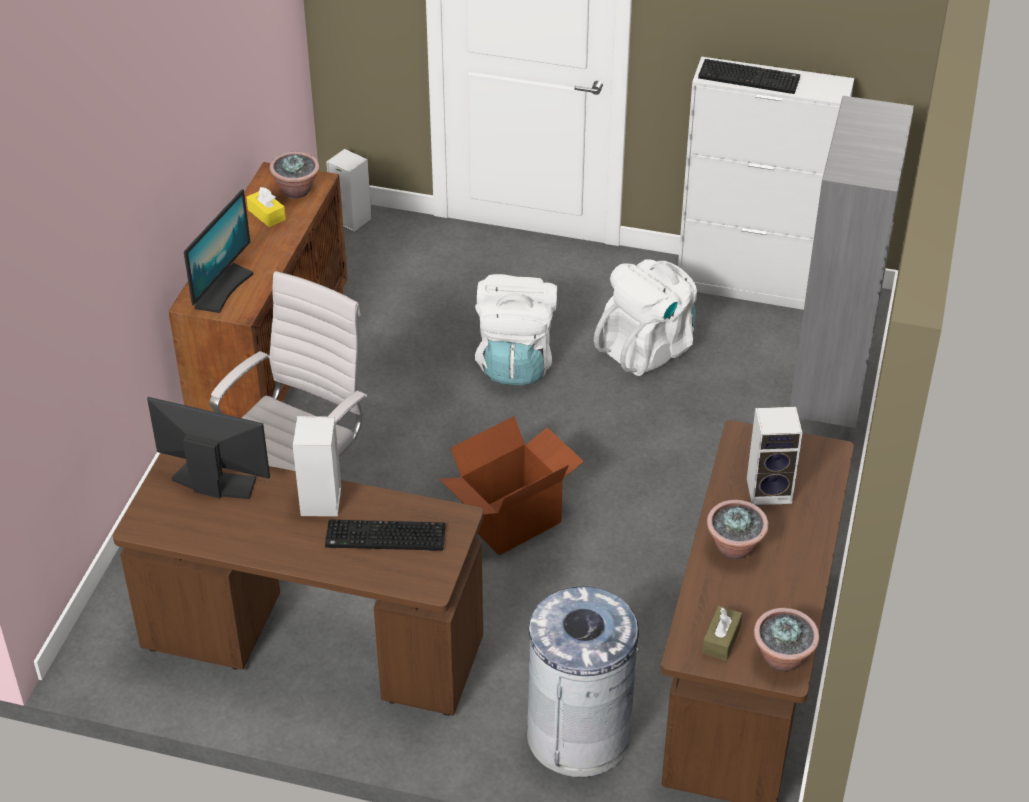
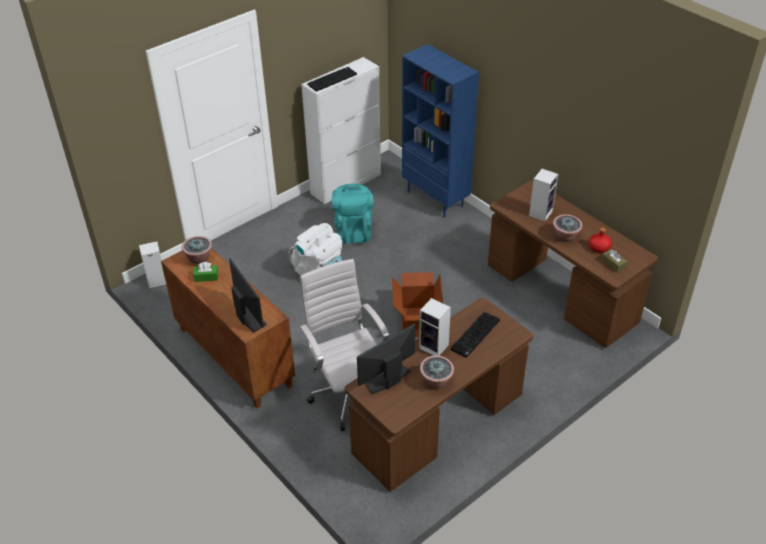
camera: 55 degrees left, 0 degrees up
yellow tissue box [246,187,286,227] -> green tissue box [193,262,218,282]
grey trash can [527,586,639,777] -> none
white backpack [594,259,697,376] -> turquoise backpack [332,184,374,244]
potted plant [754,608,820,671] -> potted plant moved to [420,355,454,389]
grey bookcase [790,96,914,441] -> blue bookcase [402,44,479,217]
none -> red bottle [589,227,612,253]

